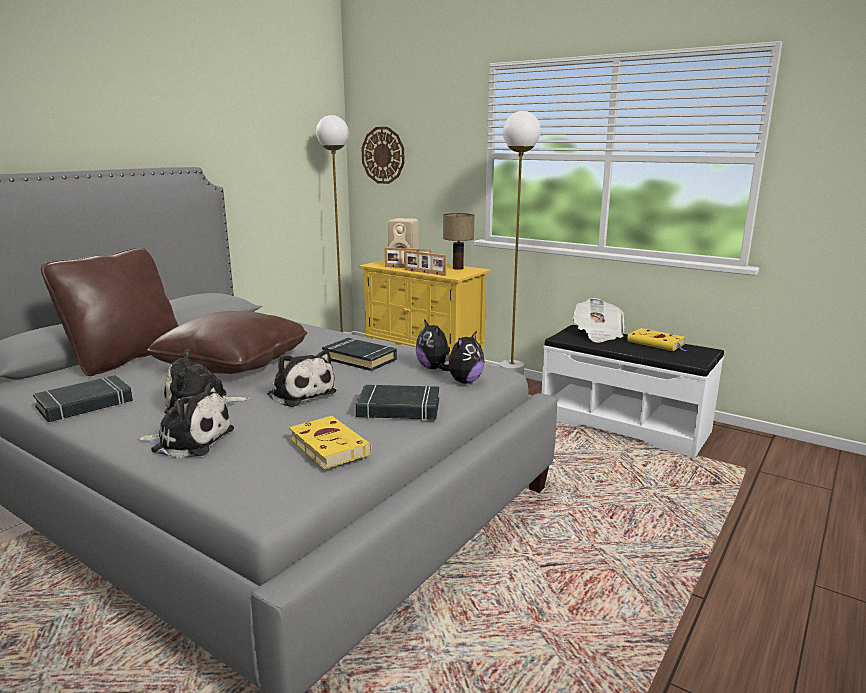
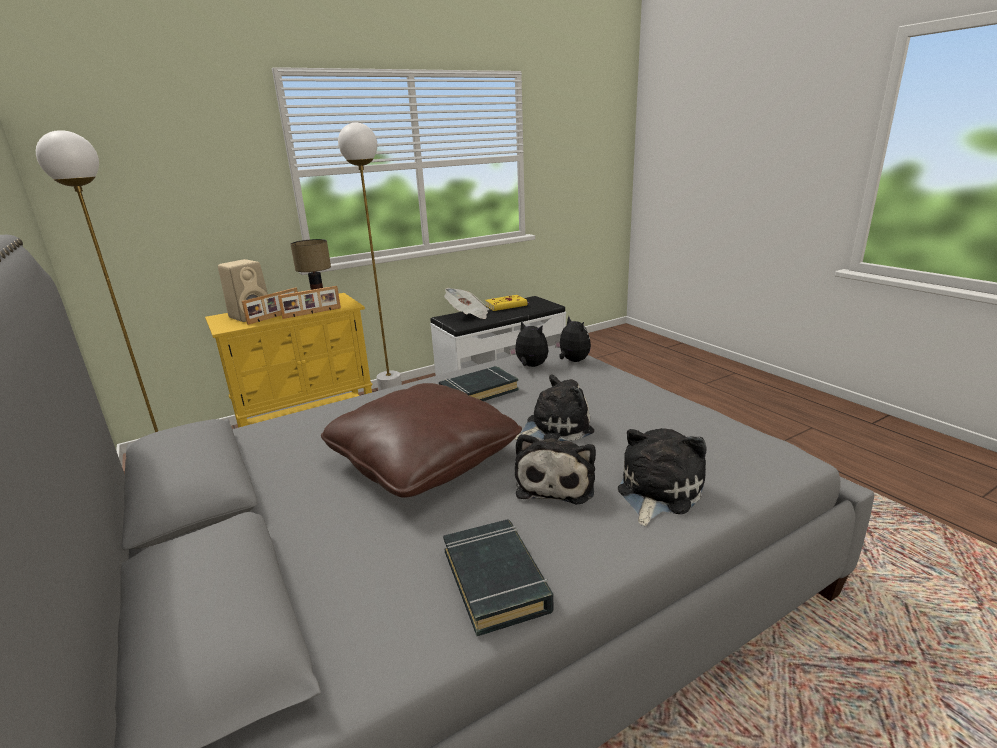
camera: 65 degrees left, 5 degrees up
brown pillow [41,248,178,376] -> none
yellow book [289,416,372,469] -> none
black book [356,385,439,421] -> none
wall clock [361,127,404,184] -> none
plush toy [416,319,450,369] -> plush toy turned 135 degrees counterclockwise [509,321,548,367]

